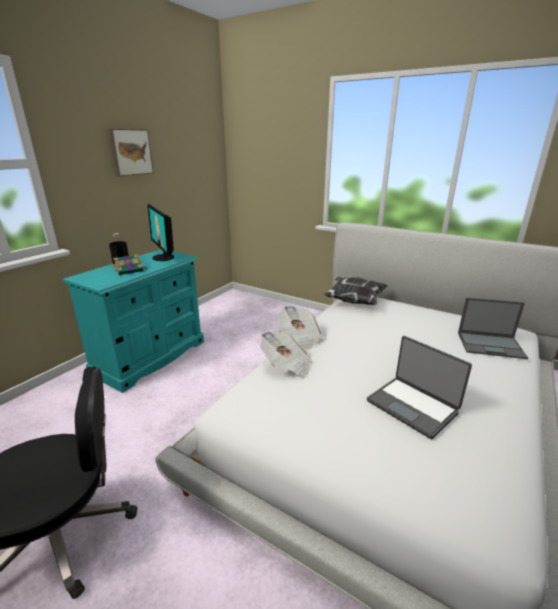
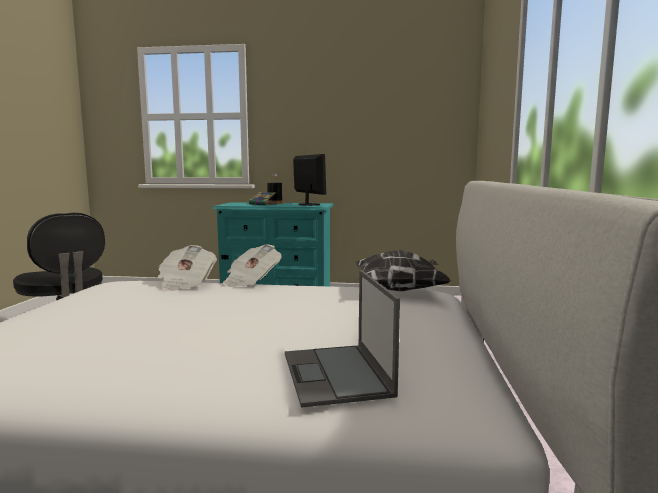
camera: 65 degrees right, 15 degrees down
picture [108,129,154,176] -> none
monitor [147,204,174,261] -> monitor turned 120 degrees clockwise [293,154,326,206]
laptop [367,336,472,439] -> none

